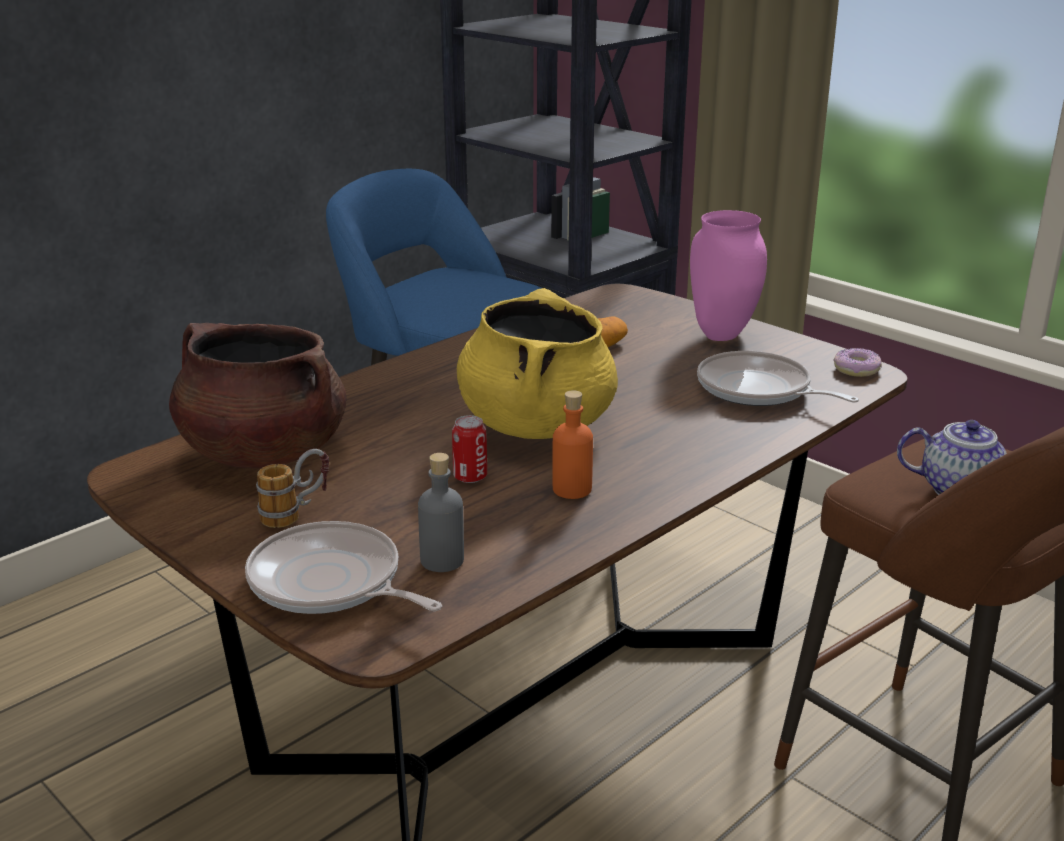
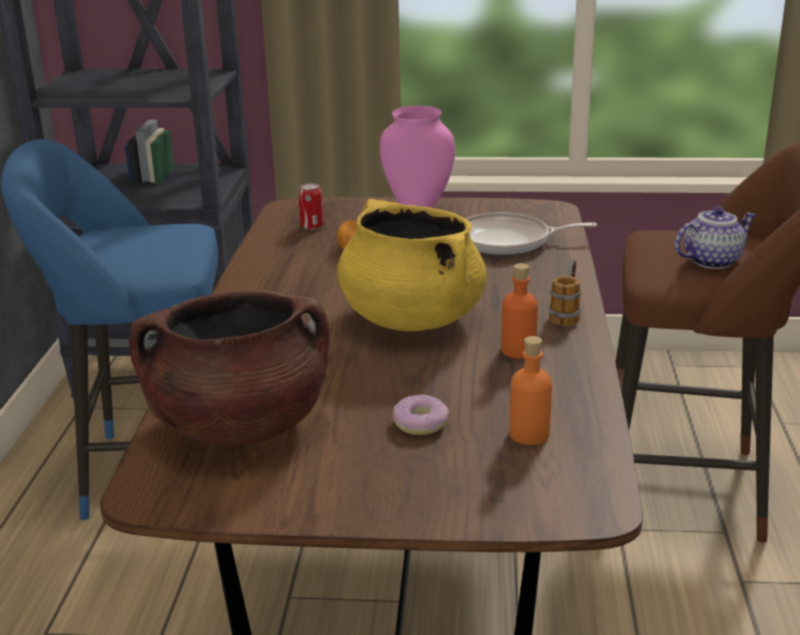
camera: 40 degrees left, 0 degrees up
frying pan [245,521,442,614] -> none
mug [256,449,329,528] -> mug moved to [548,258,581,326]
grey bottle [418,453,464,572] -> orange bottle [510,336,552,445]
can [452,415,487,483] -> can moved to [299,183,324,230]
donut [833,348,882,377] -> donut moved to [393,394,449,435]

